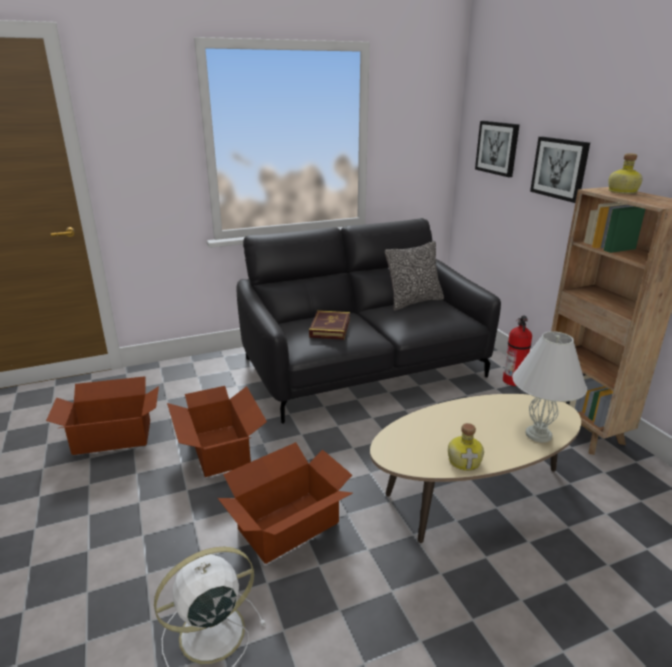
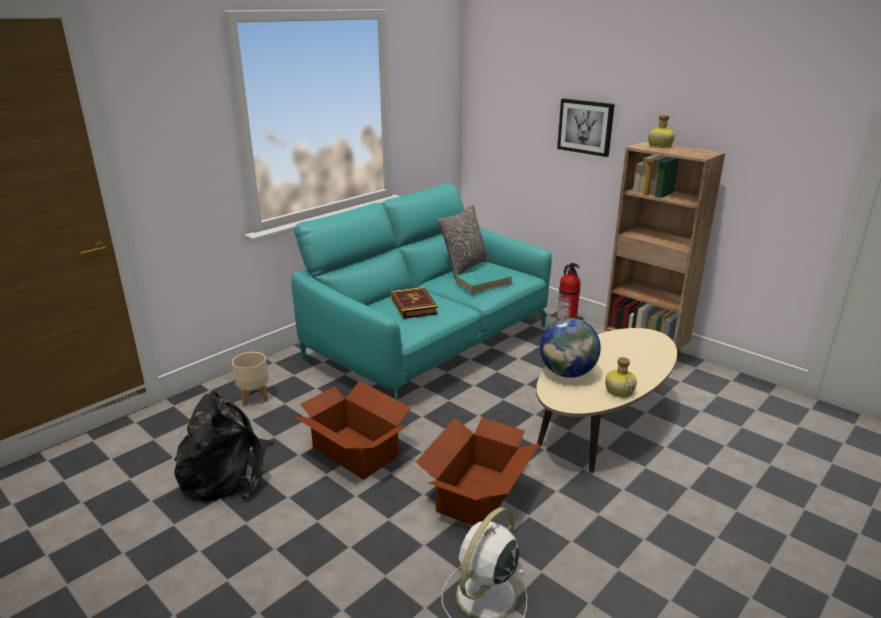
camera: 25 degrees left, 0 degrees up
cardboard box [46,376,159,455] -> black backpack [174,391,275,502]
black sofa [237,218,501,424] -> turquoise sofa [291,183,552,400]
picture [475,121,520,177] -> none
white table lamp [512,331,587,443] -> none
none -> beige planter [232,352,269,406]
none -> turquoise book [454,267,513,293]
none -> globe [540,318,601,378]

